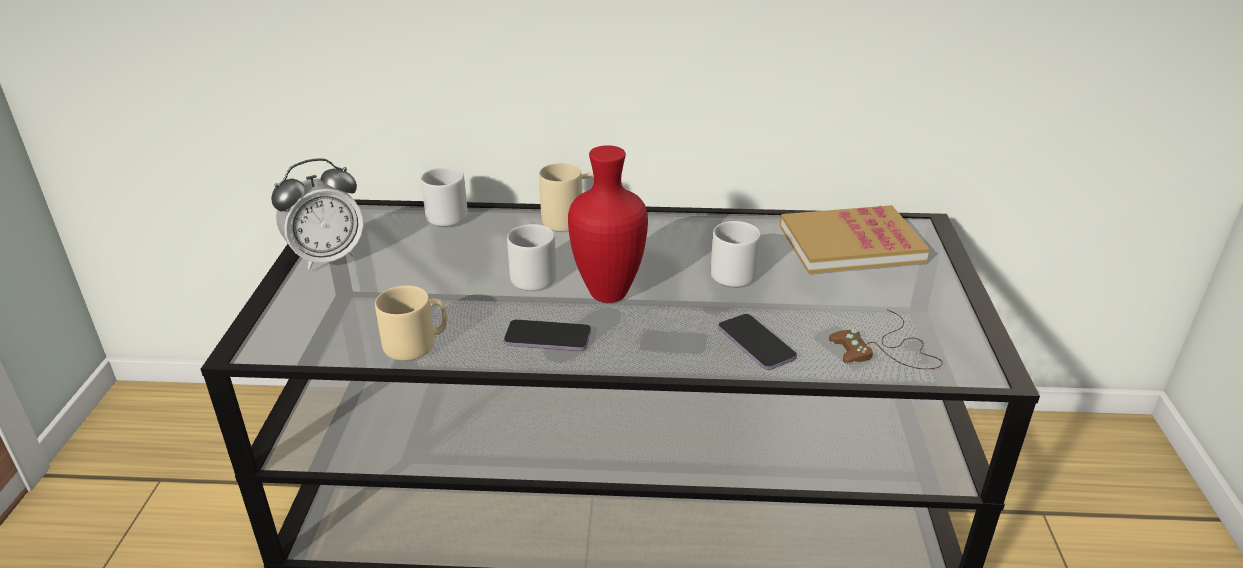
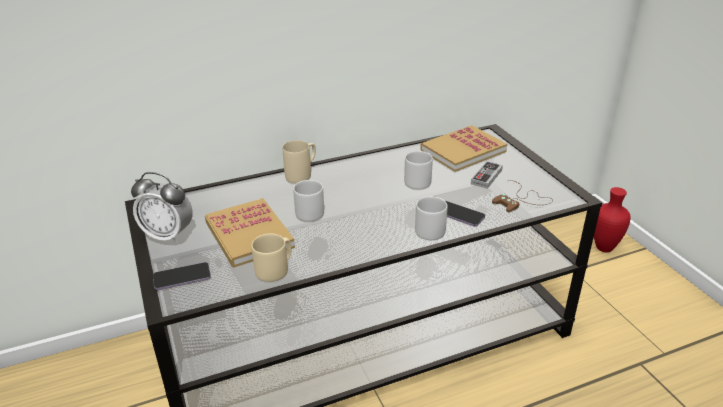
camera: 25 degrees left, 0 degrees up
alarm clock [271,158,364,270] -> alarm clock turned 75 degrees clockwise [131,172,193,243]
grey mug [421,167,468,226] -> grey mug moved to [415,196,448,240]
phone [504,319,591,351] -> phone moved to [153,262,211,290]
red vase [568,145,648,303] -> red vase moved to [594,187,631,252]
none -> book [205,198,295,267]
none -> game controller [471,161,503,189]

